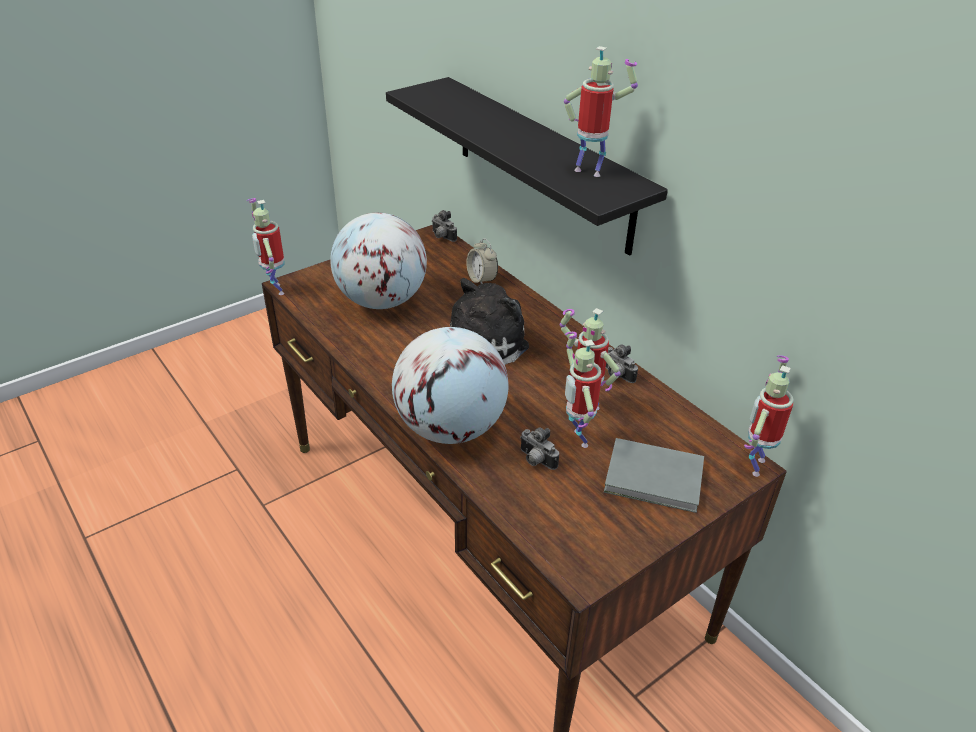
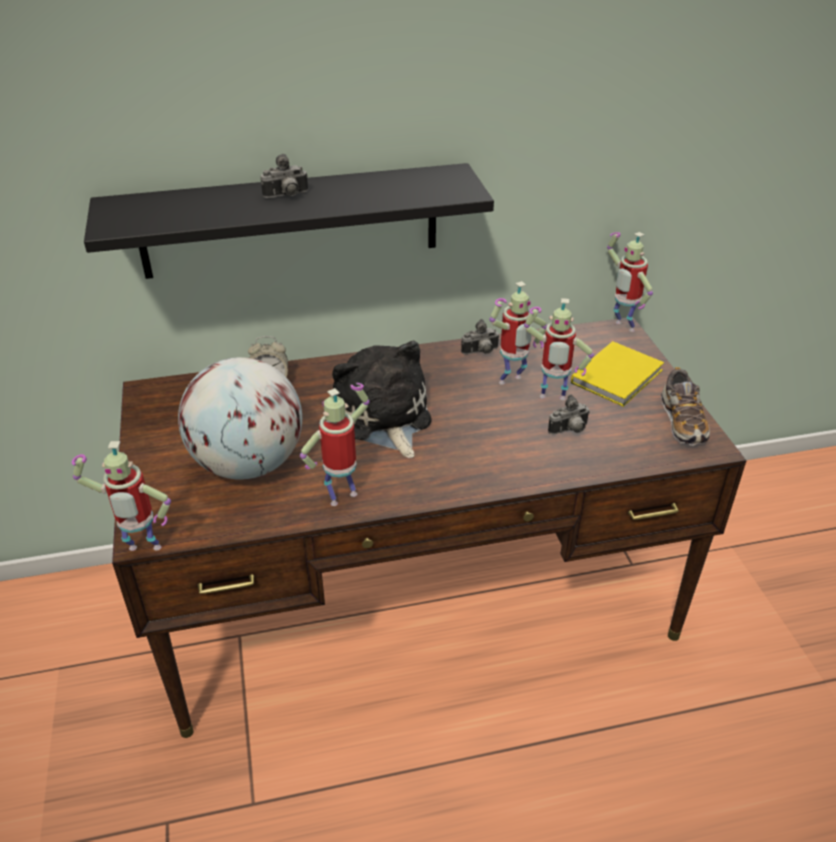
camera: 65 degrees left, 0 degrees up
globe [392,327,509,444] -> none
camera [432,210,457,242] -> camera moved to [261,154,308,198]
toy robot [564,46,638,177] -> toy robot moved to [300,383,370,506]
grey book [604,438,704,513] -> yellow book [571,341,664,407]
none -> shoe [661,367,710,446]

